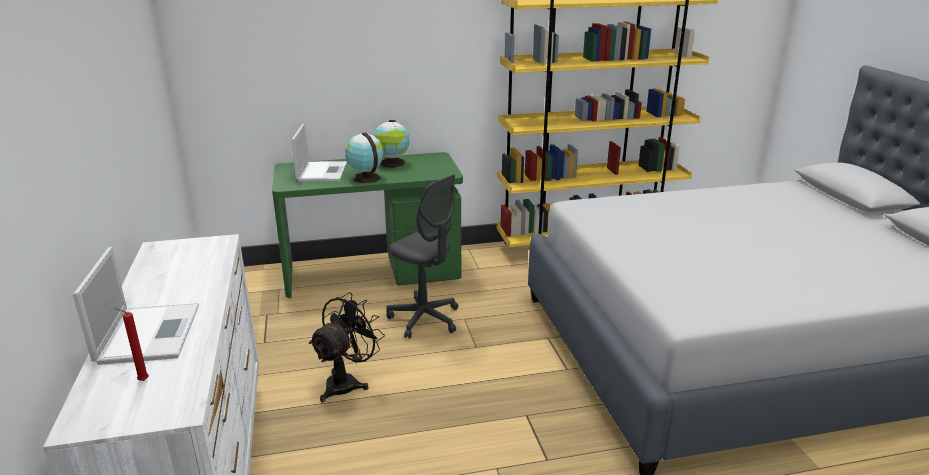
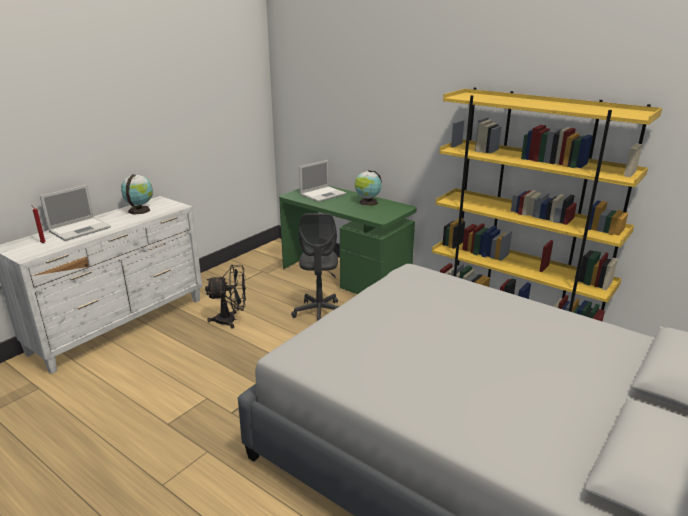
camera: 50 degrees right, 0 degrees up
globe [345,132,384,183] -> globe moved to [121,174,153,215]

